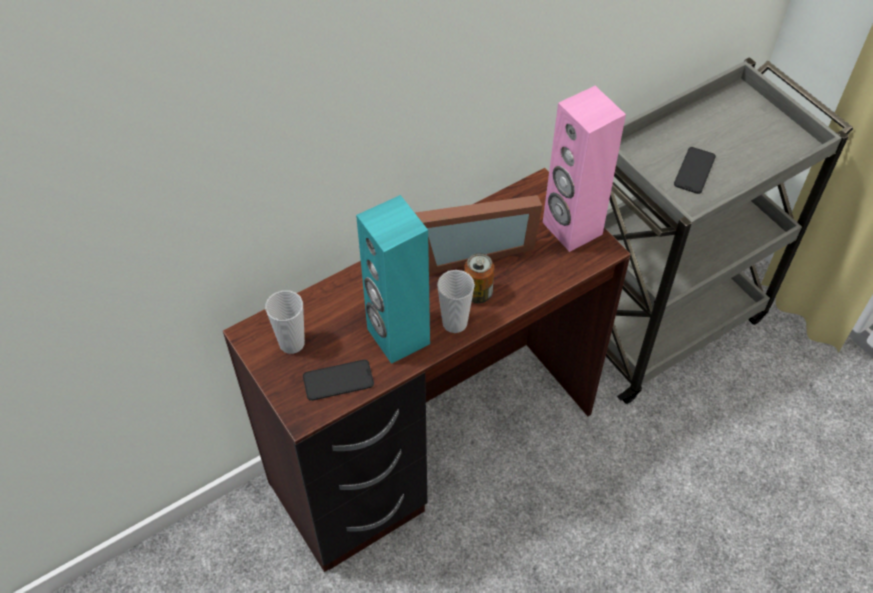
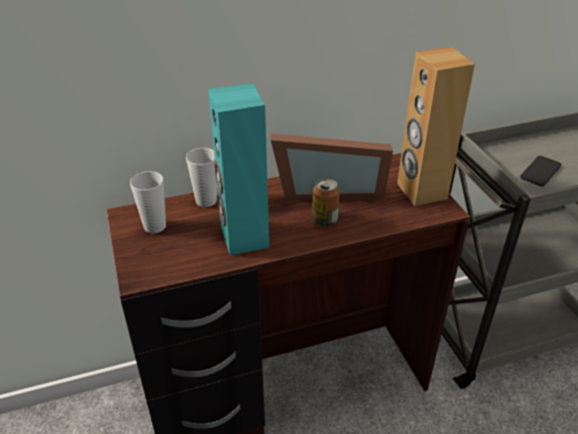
camera: 15 degrees right, 15 degrees down
phone [303,360,374,401] -> none
cup [437,270,475,333] -> cup moved to [186,148,217,207]
pink speaker [543,86,626,252] -> brown speaker [397,47,475,206]

